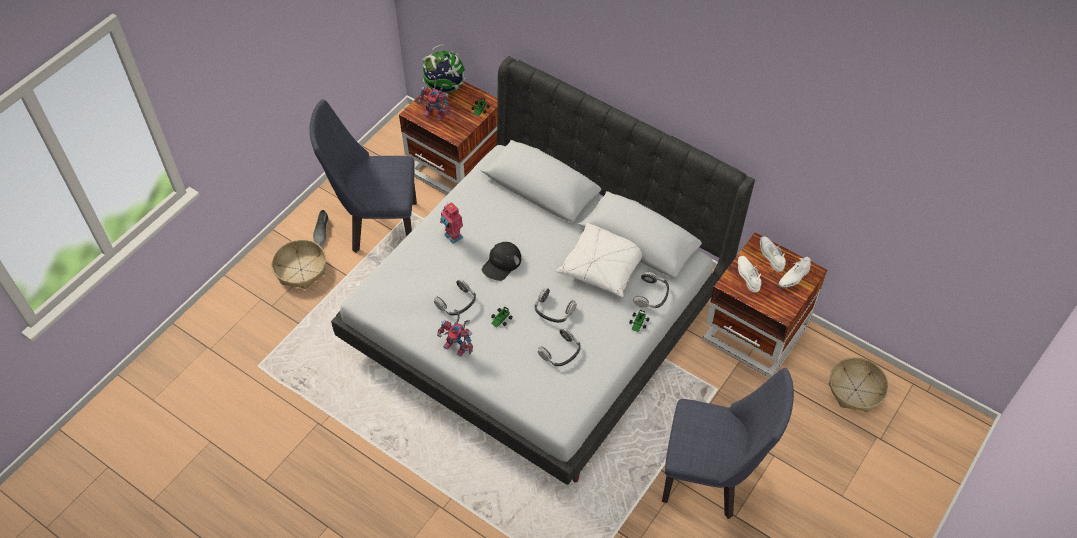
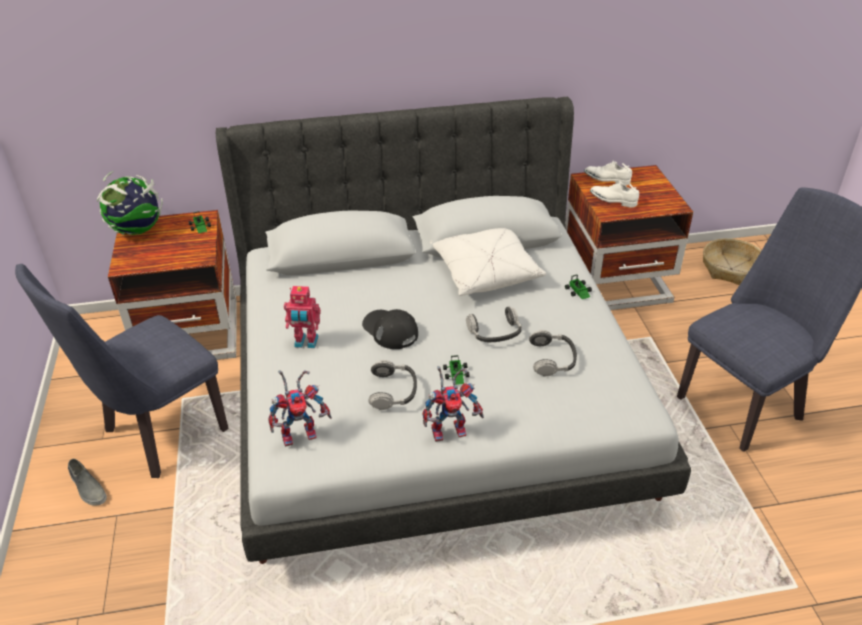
camera: 45 degrees left, 15 degrees down
basket [272,240,326,289] -> none
toy robot [418,76,450,121] -> toy robot moved to [268,370,332,447]
black cap [482,242,521,281] -> black cap turned 150 degrees clockwise [362,309,418,349]
headphones [633,272,669,308] -> none
white shoe [779,257,811,288] -> none

